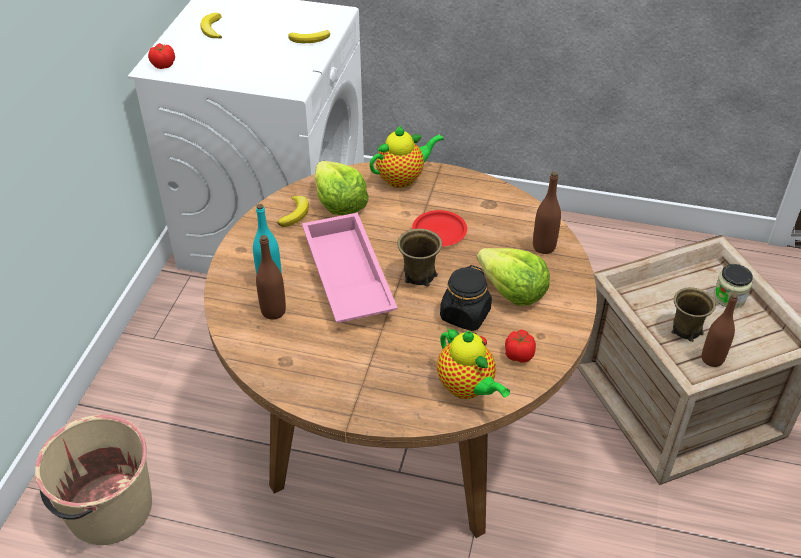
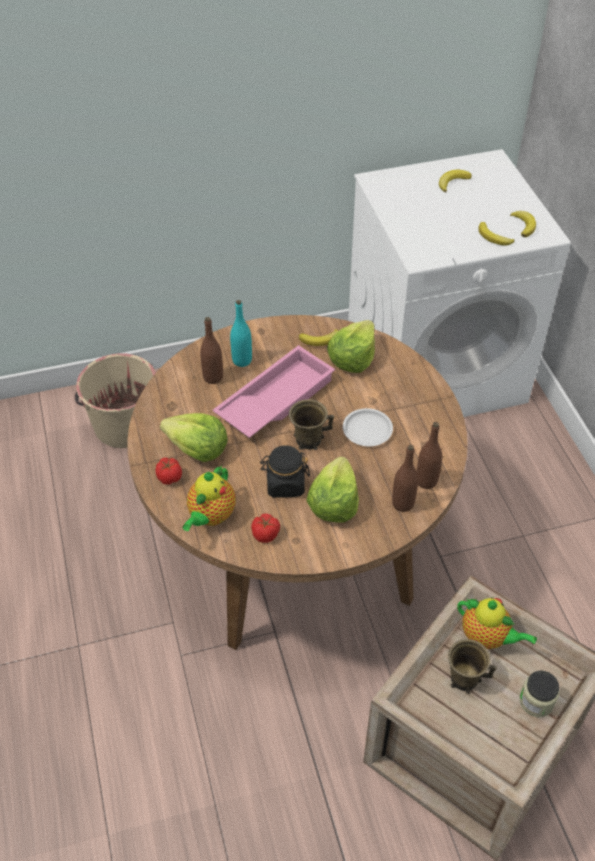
camera: 60 degrees right, 5 degrees up
tomato [148,43,175,69] -> tomato moved to [156,458,182,485]
teapot [369,125,444,188] -> teapot moved to [457,597,537,649]
red plate [412,210,467,246] -> white plate [343,408,393,446]
brown bottle [702,293,738,367] -> brown bottle moved to [417,422,442,489]
none -> lettuce [160,413,228,462]
none -> banana [510,211,536,237]

